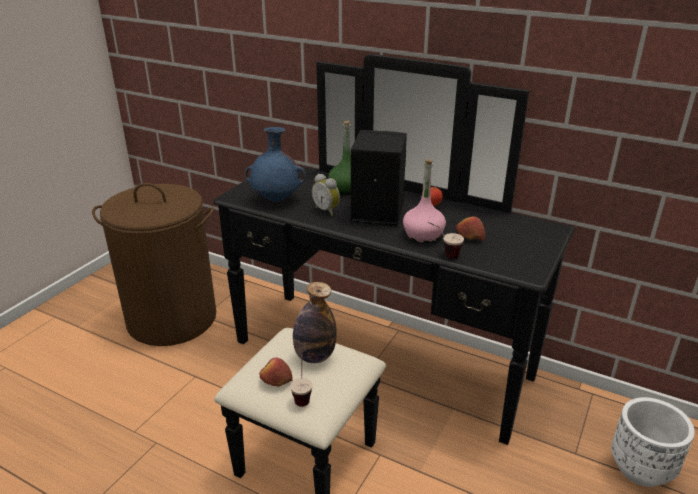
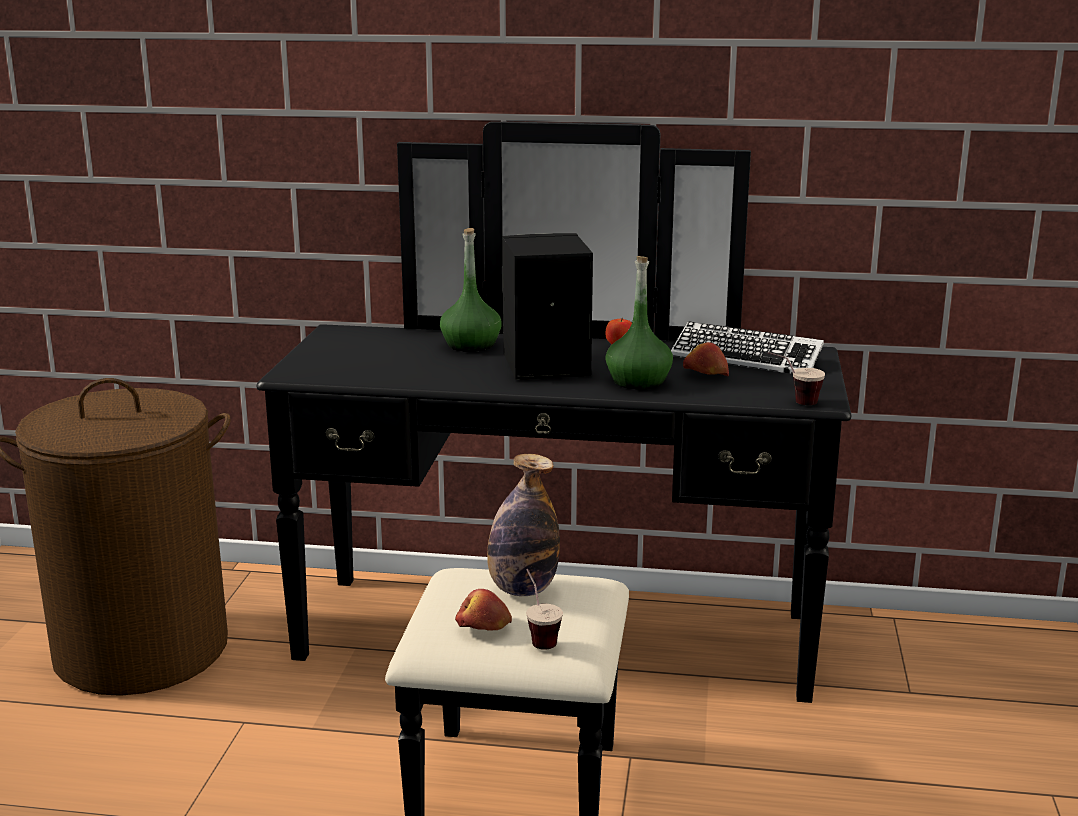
camera: 20 degrees left, 10 degrees down
blue vase [244,127,306,202] -> none
alarm clock [312,174,340,216] -> none
pink bottle [403,159,446,243] -> green bottle [605,256,673,389]
cup [427,222,464,259] -> cup moved to [768,352,825,405]
white planter [611,397,695,487] -> none
none -> keyboard [671,321,824,374]

